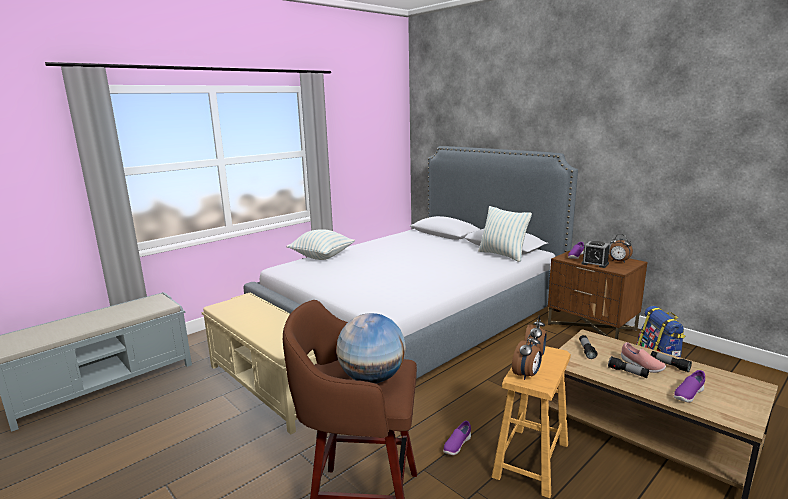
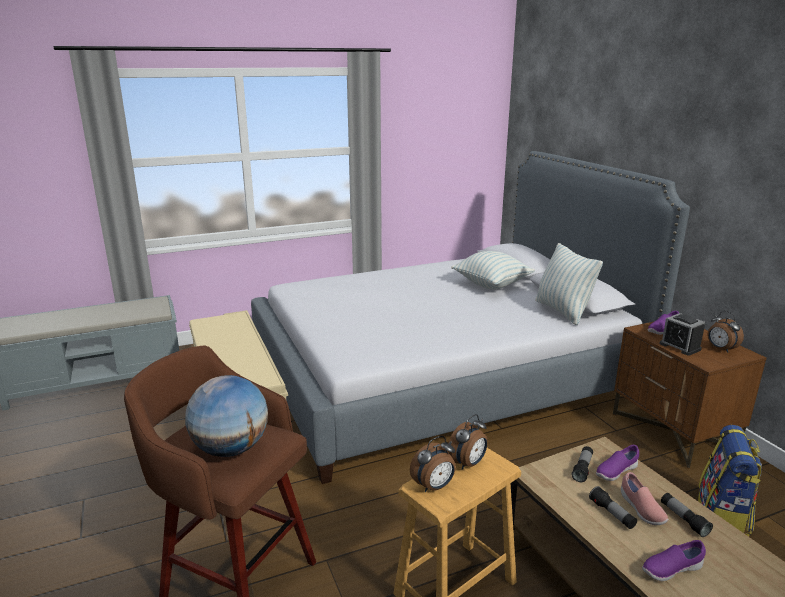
camera: 20 degrees right, 5 degrees up
pillow [287,229,355,260] -> pillow moved to [451,251,535,289]
purple shoe [443,421,471,455] -> purple shoe moved to [596,445,639,481]

